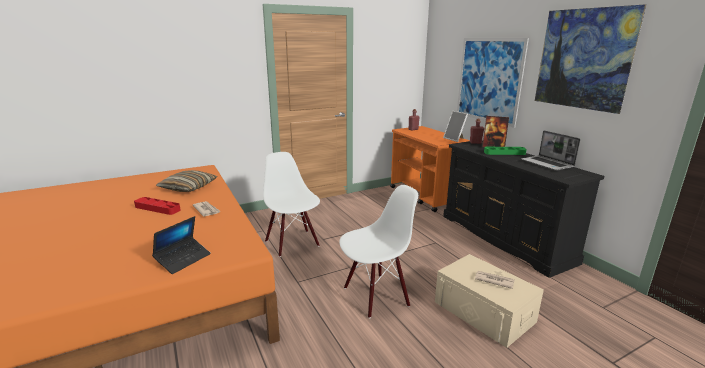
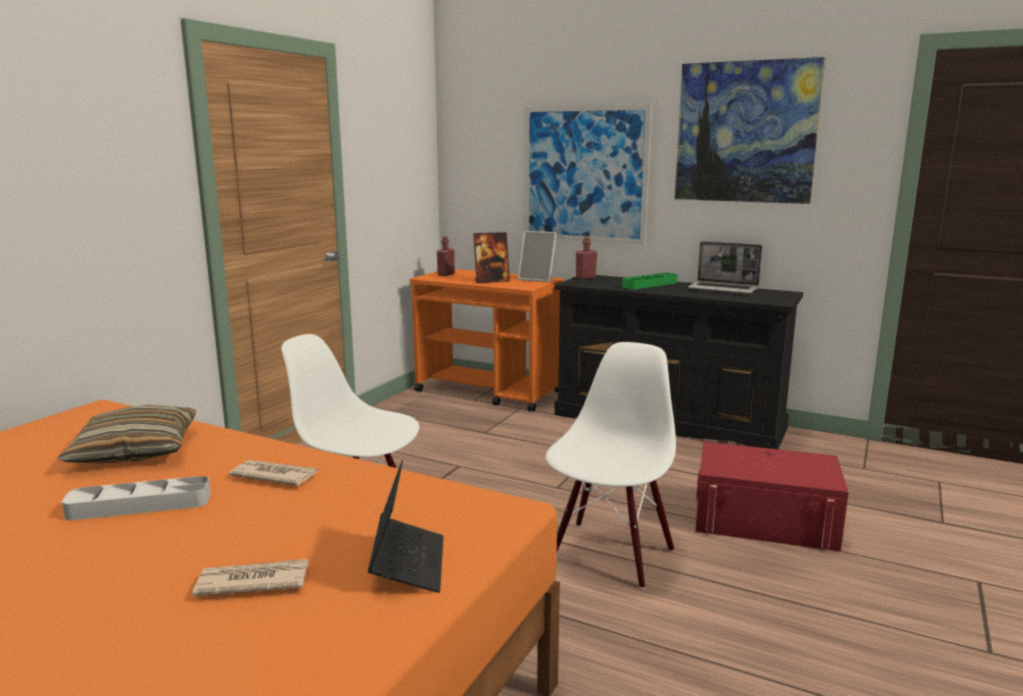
camera: 35 degrees left, 5 degrees down
red tray [134,197,181,215] -> grey tray [62,476,211,520]
beige storage box [435,254,544,348] -> red storage box [696,442,849,552]
newspaper [475,271,515,289] -> newspaper moved to [192,559,309,596]
picture frame [482,116,509,147] -> picture frame moved to [473,232,510,283]

